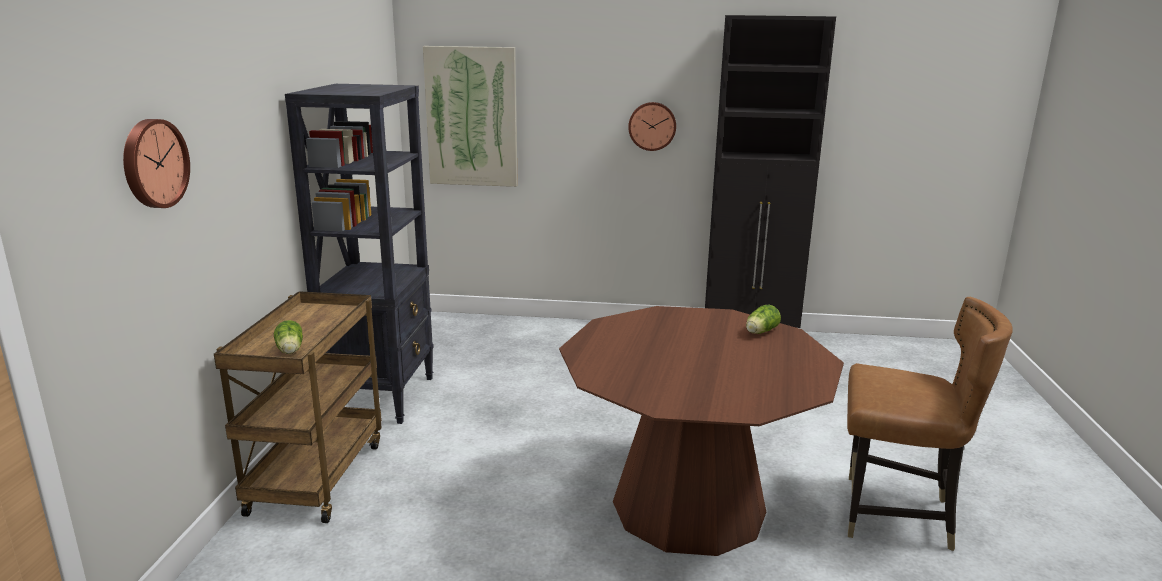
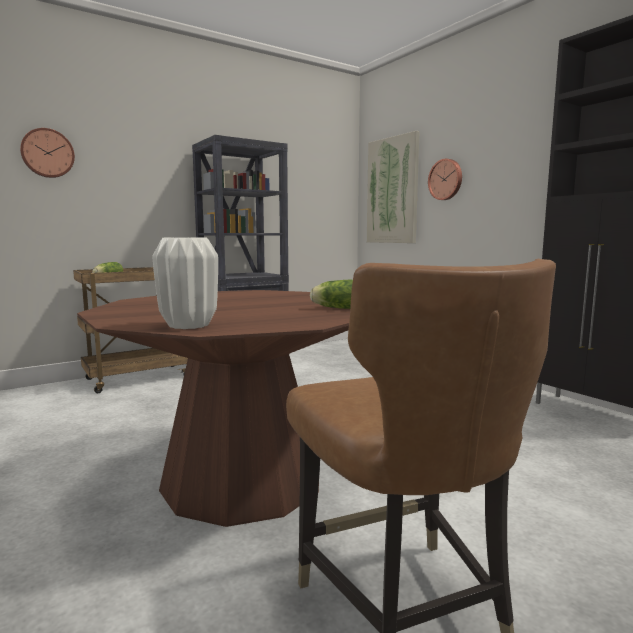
camera: 50 degrees right, 10 degrees down
wall clock [628,102,676,151] -> wall clock moved to [428,159,462,200]
none -> white vase [153,237,218,329]

